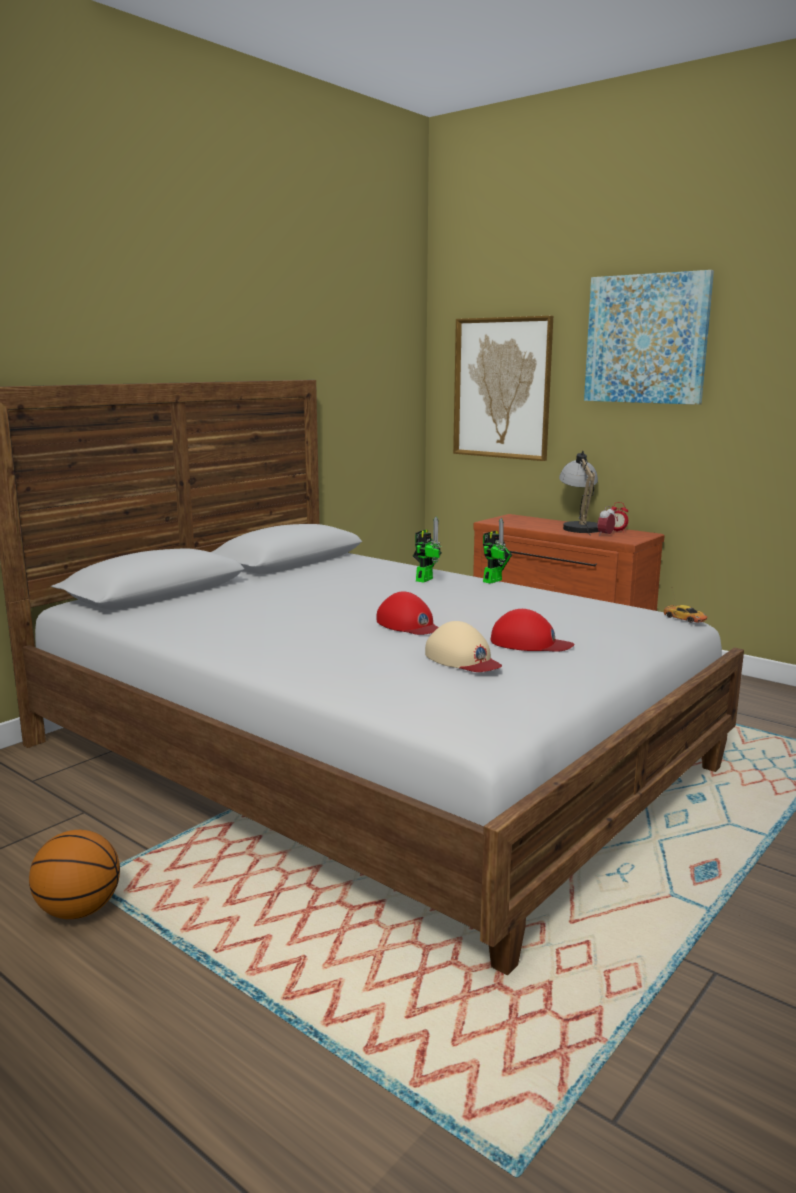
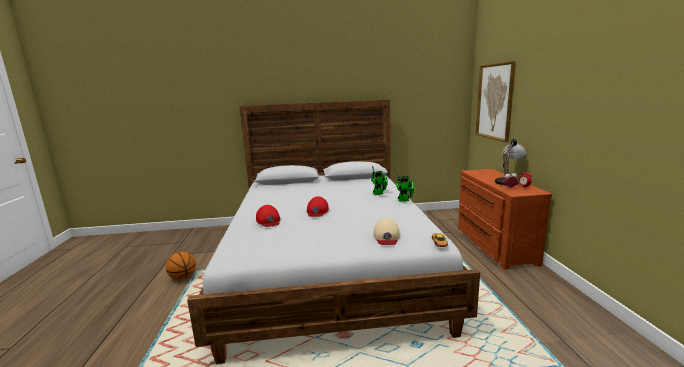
camera: 45 degrees right, 0 degrees up
beige cap [425,621,502,672] -> beige cap moved to [373,218,400,245]
red cap [491,609,575,652] -> red cap moved to [256,205,280,227]
picture [584,270,714,405] -> none

